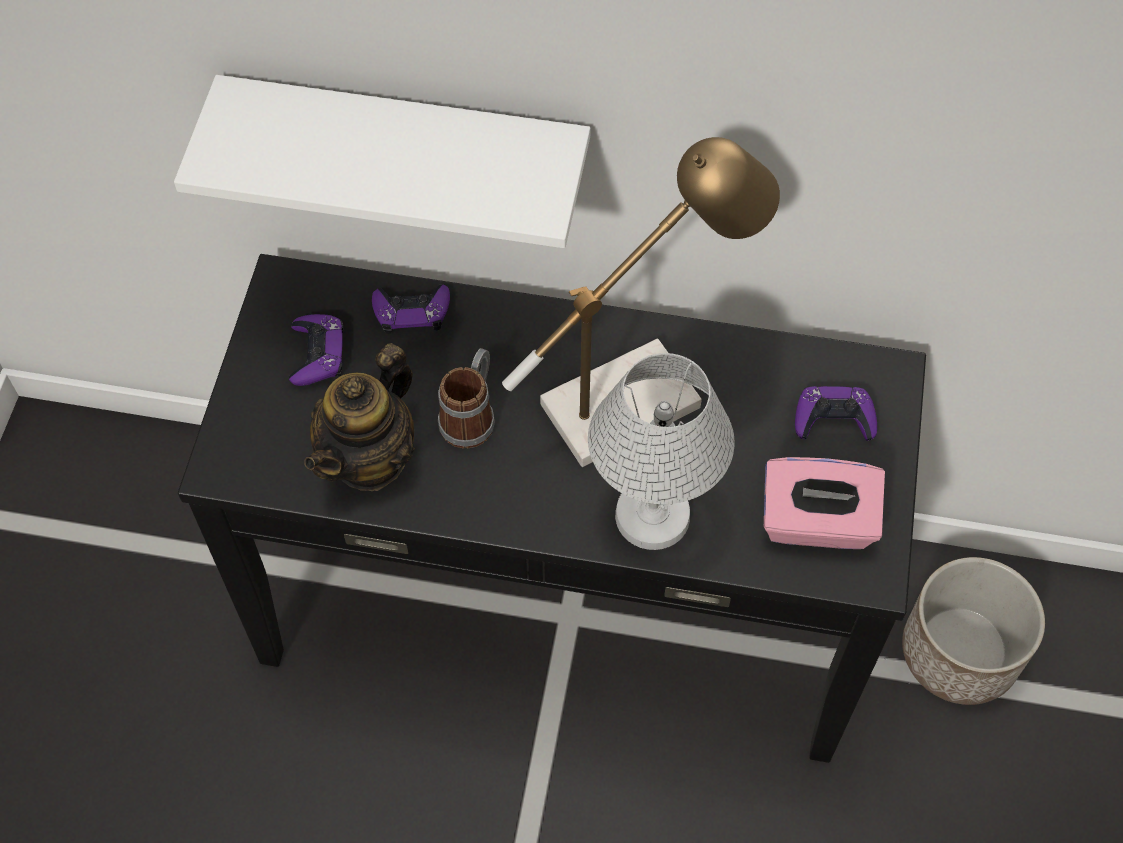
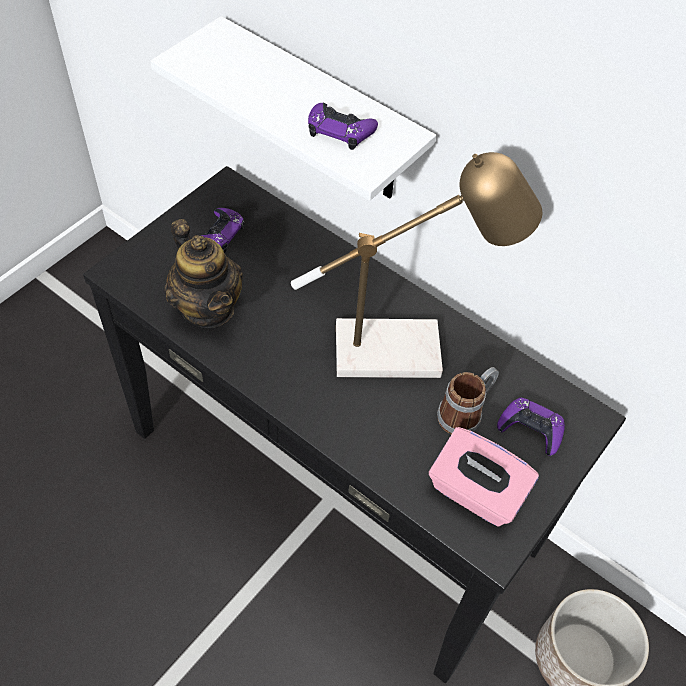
camera: 25 degrees right, 5 degrees down
teapot [304,343,414,491] -> teapot turned 90 degrees counterclockwise [165,219,243,328]
purple game controller [372,284,450,334] -> purple game controller moved to [308,103,378,150]
mug [438,348,495,449] -> mug moved to [437,367,499,435]
white table lamp [588,353,735,550] -> none

